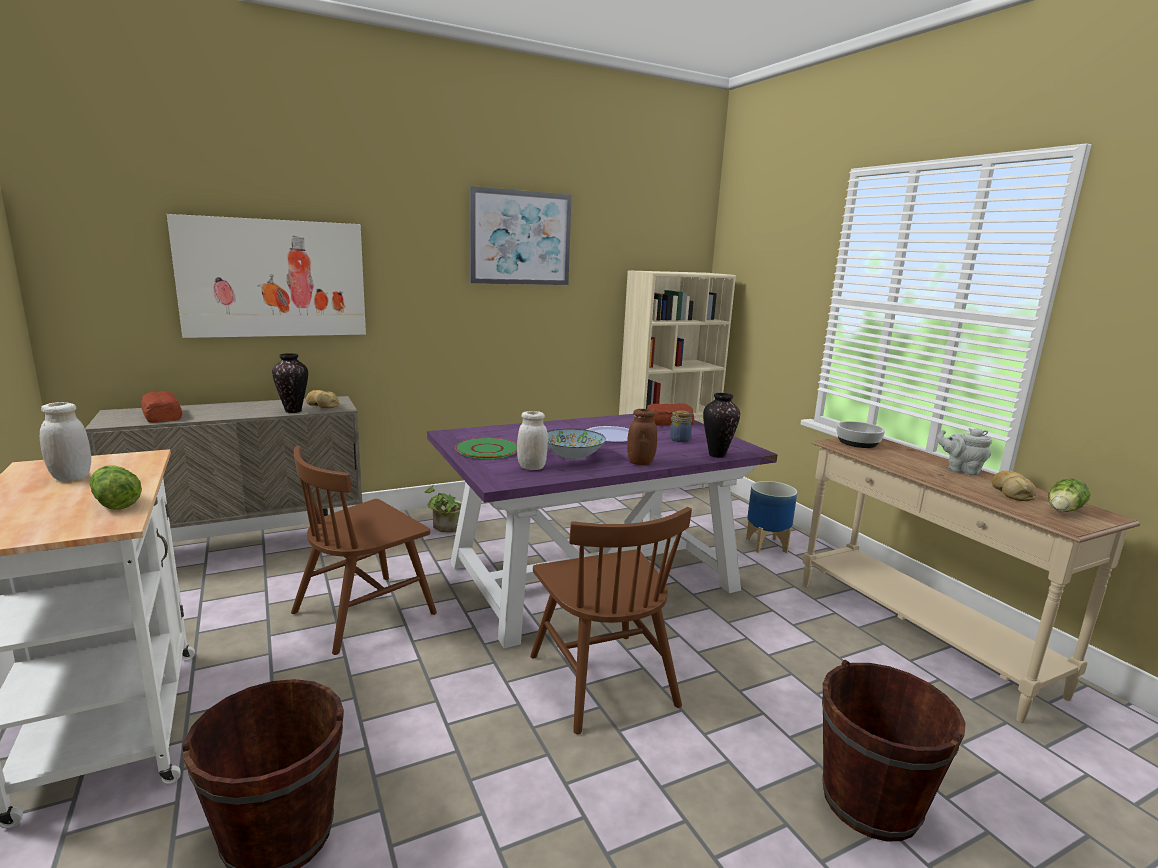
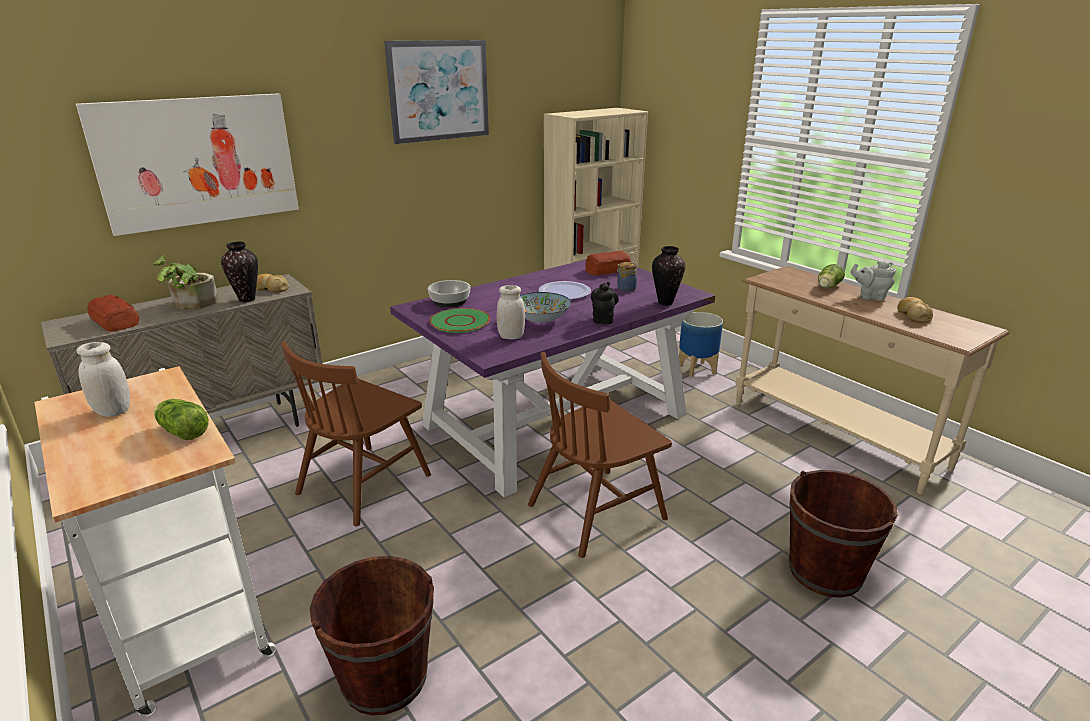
camera: 10 degrees left, 10 degrees up
potted plant [425,485,462,532] -> potted plant moved to [153,255,218,310]
brown chair [530,507,692,734] -> brown chair turned 90 degrees clockwise [528,352,672,558]
brown jar [627,409,657,465] -> black teapot [591,281,619,324]
bowl [836,421,885,448] -> bowl moved to [428,280,470,307]
lettuce [1048,478,1091,512] -> lettuce moved to [818,264,845,288]

